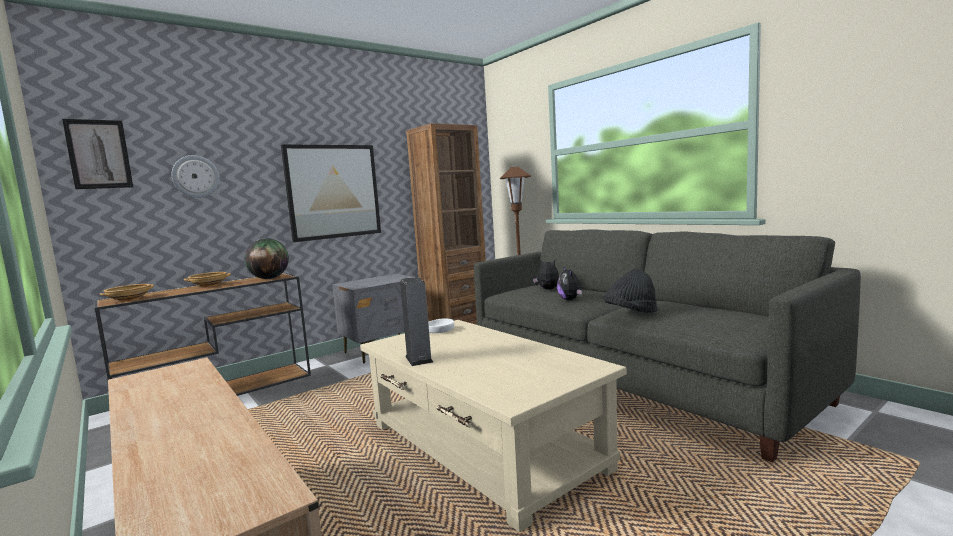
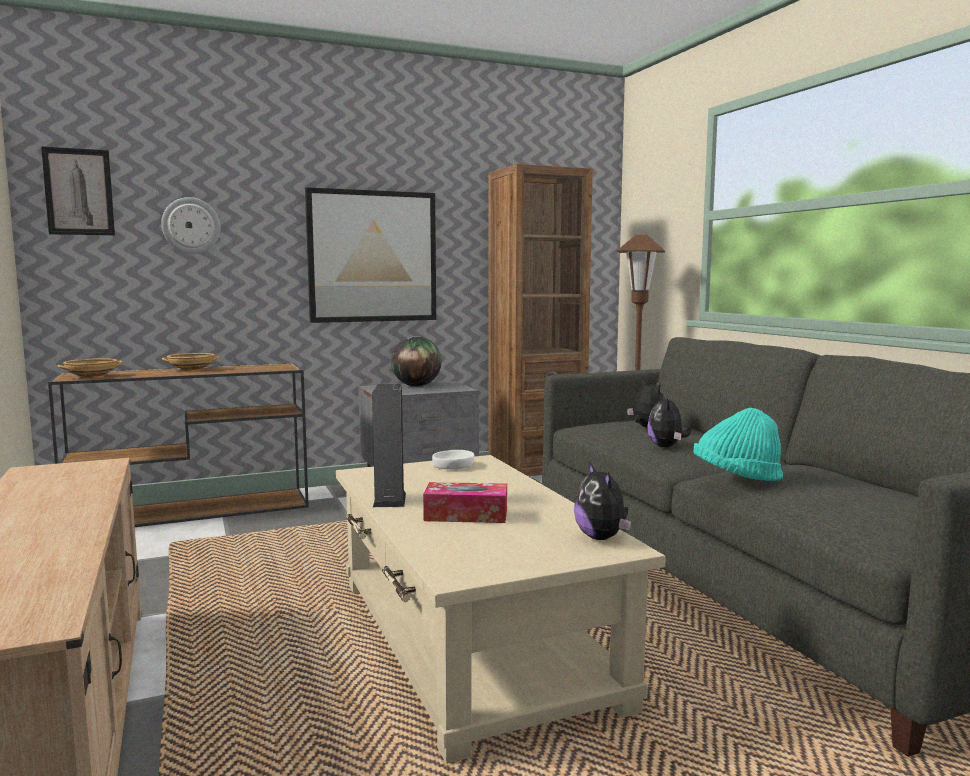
camera: 15 degrees right, 0 degrees up
globe [244,238,289,279] -> globe moved to [391,336,442,387]
black hat [604,269,658,313] -> turquoise hat [693,408,783,481]
none -> tissue box [423,482,507,523]
none -> plush toy [574,462,631,540]

